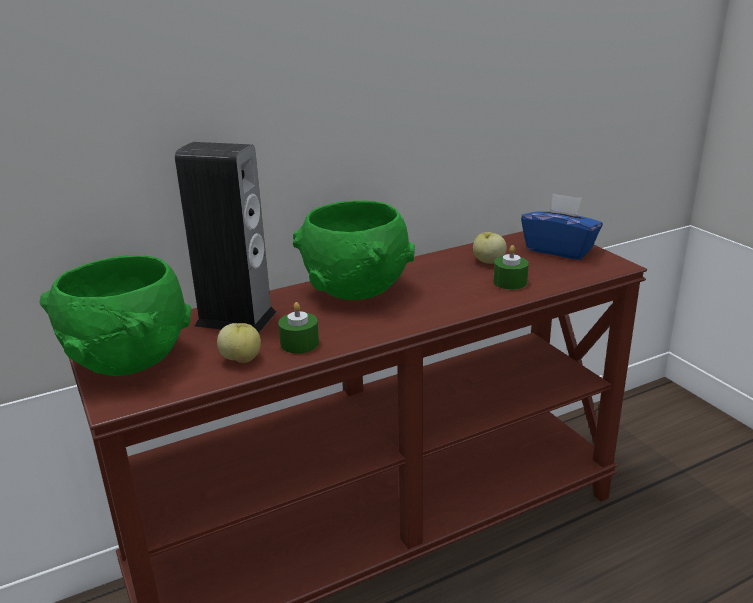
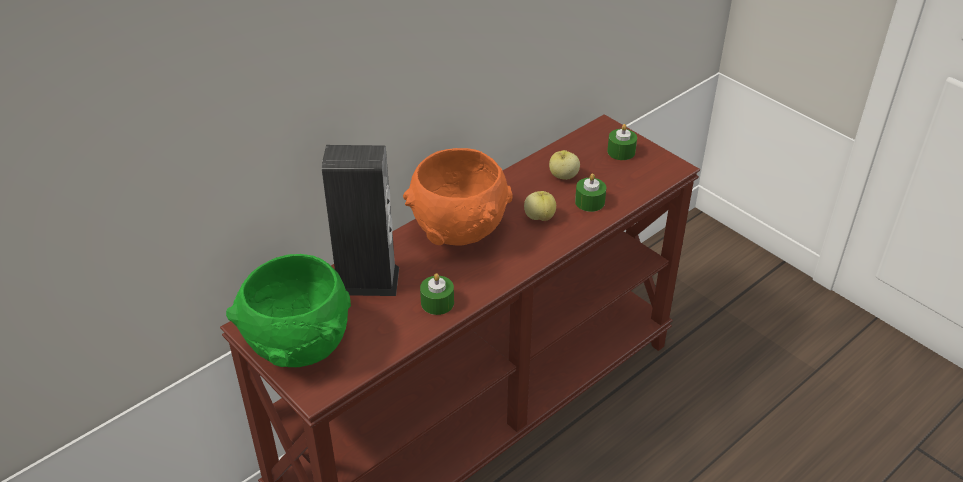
camera: 15 degrees left, 15 degrees up
apple [217,323,261,363] -> apple moved to [524,191,556,221]
green bowl [293,200,415,300] -> orange bowl [403,148,513,246]
blue tissue box [521,193,603,260] -> green candle [607,124,637,160]

